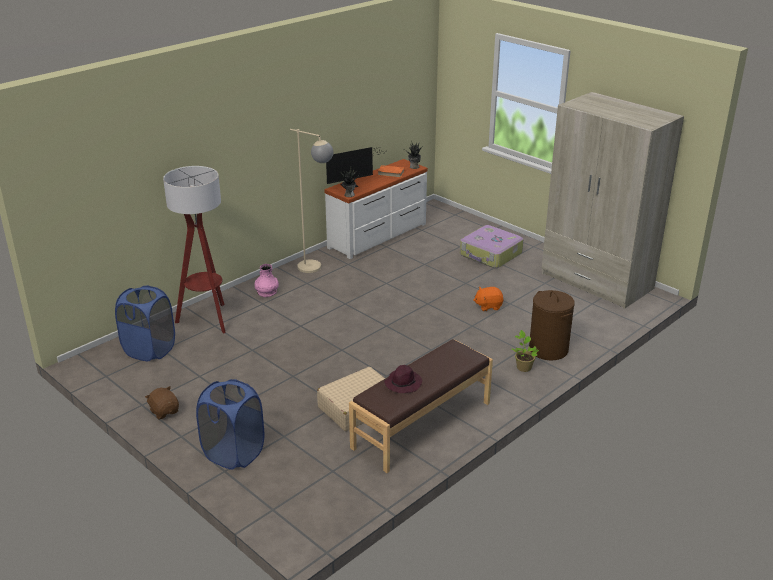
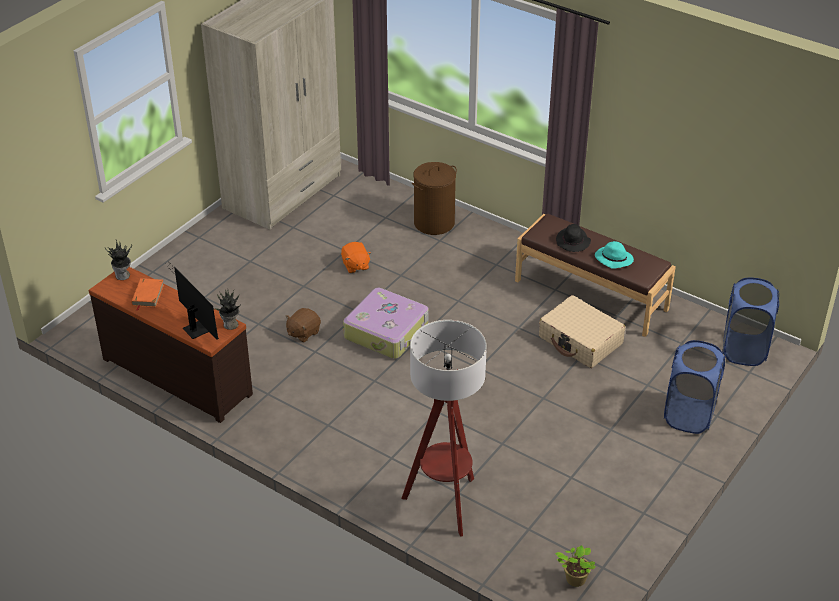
camera: 100 degrees left, 10 degrees up
blue laundry basket [115,285,175,361] -> blue laundry basket moved to [723,278,779,366]
brown plush toy [145,386,179,420] -> brown plush toy moved to [285,308,321,342]
pink vase [254,264,279,297] -> none
beige floor lamp [290,129,333,273] -> none
white dresser [324,159,428,259] -> brown dresser [89,267,253,423]
purple hat [384,365,422,393] -> turquoise hat [595,241,634,268]
suitcase [460,225,523,268] -> suitcase moved to [343,288,429,359]
potted plant [512,330,539,372] -> potted plant moved to [555,545,596,587]
none -> black hat [556,224,591,252]

